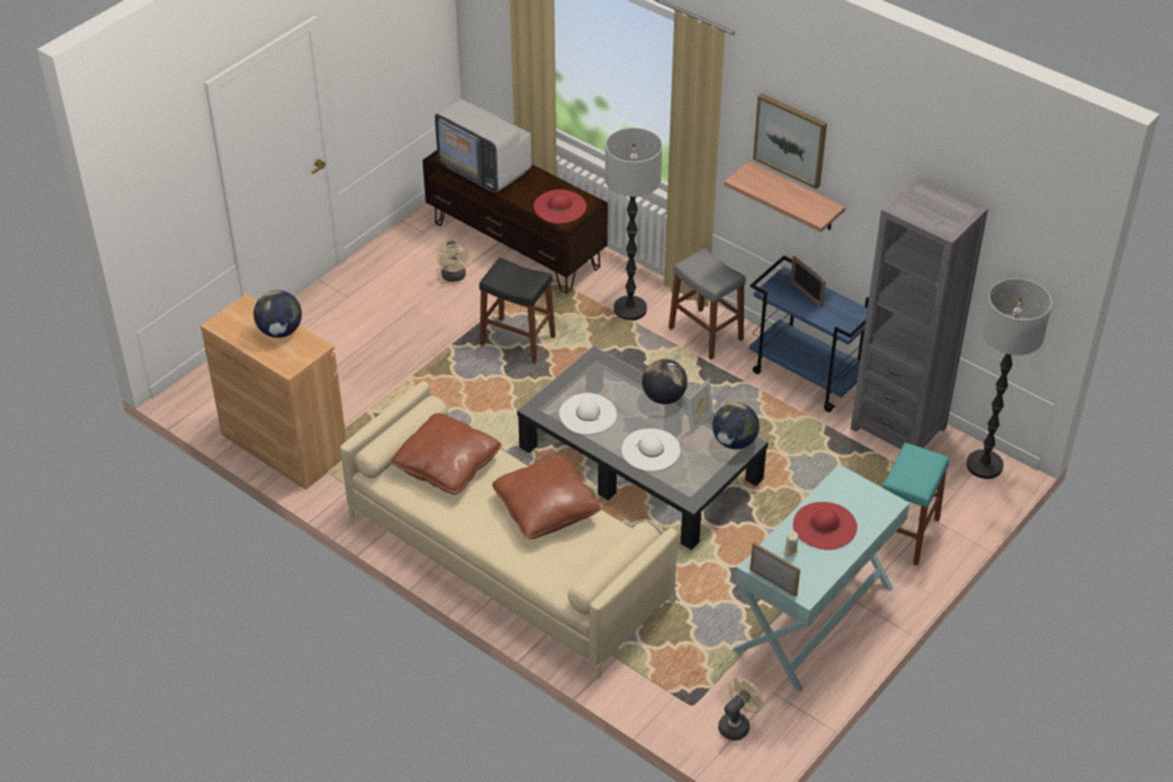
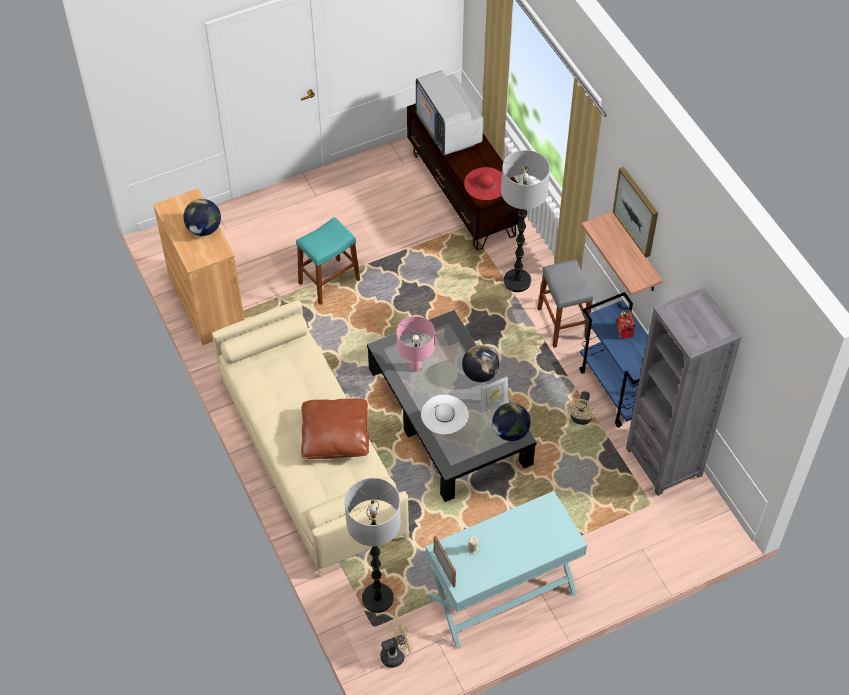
camera: 25 degrees right, 10 degrees up
brown pillow [390,413,502,495] -> none
beige fan [437,241,470,282] -> beige fan moved to [567,391,596,425]
black stool [479,258,556,363] -> none
white hat [559,393,617,434] -> pink table lamp [397,316,435,371]
picture frame [790,256,826,308] -> radio [617,311,635,338]
red hat [793,502,857,550] -> none
turquoise stool [882,443,949,566] -> turquoise stool moved to [296,217,360,305]
floor lamp [966,279,1052,479] -> floor lamp moved to [345,478,401,613]

